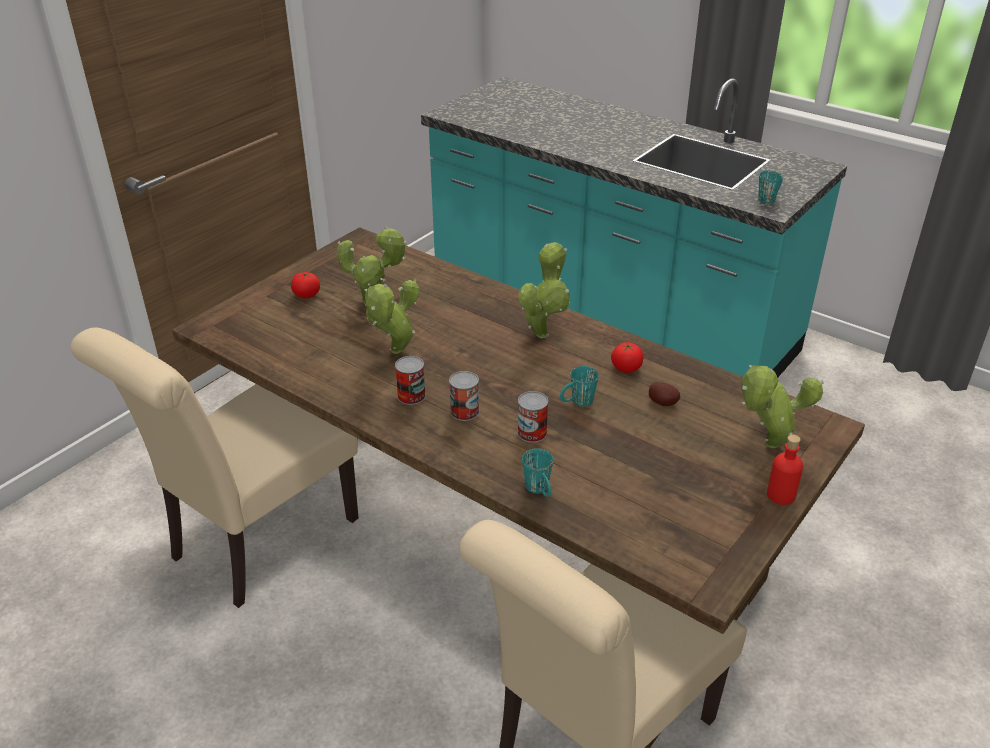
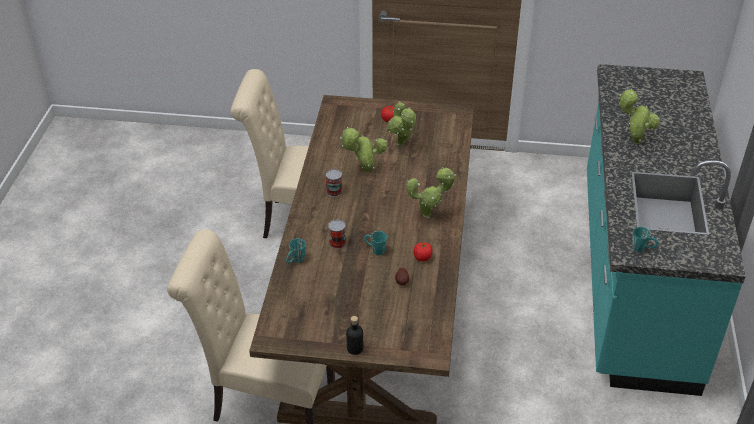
camera: 60 degrees right, 5 degrees up
can [449,371,479,421] -> none
potted plant [741,365,824,448] -> potted plant moved to [619,89,660,144]
red bottle [767,434,803,505] -> black bottle [346,316,363,355]

